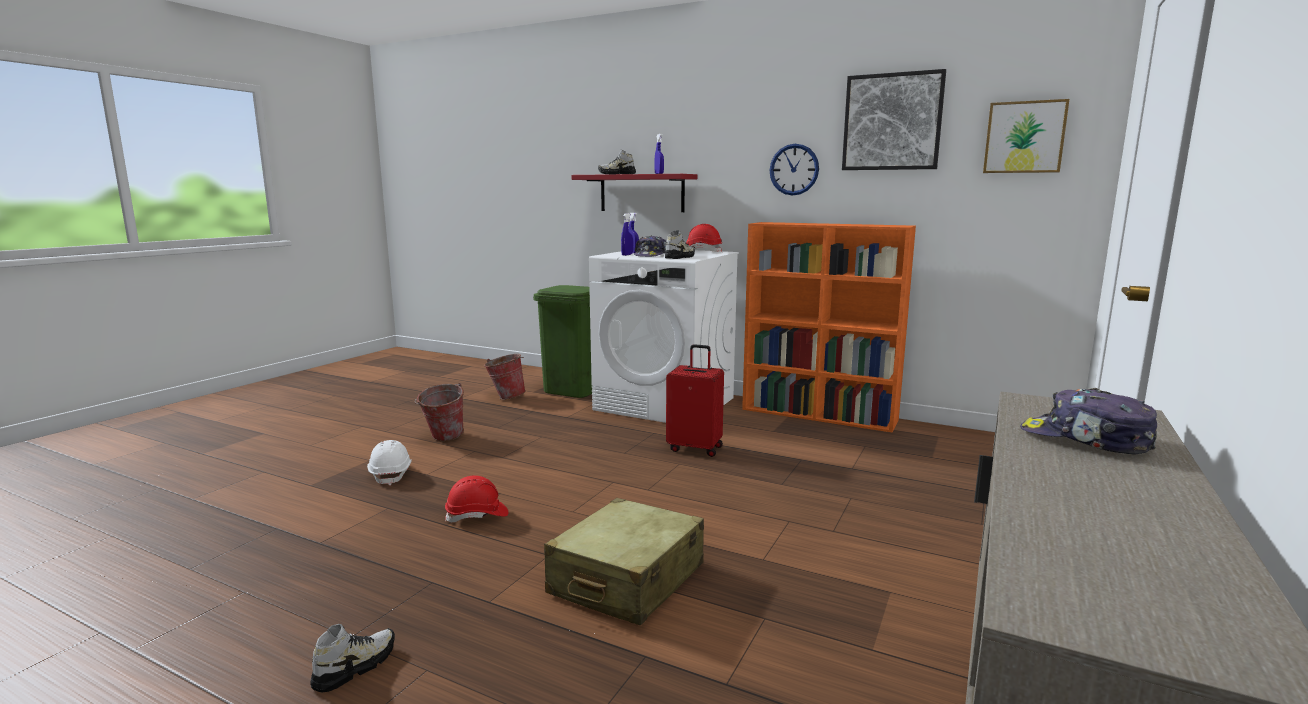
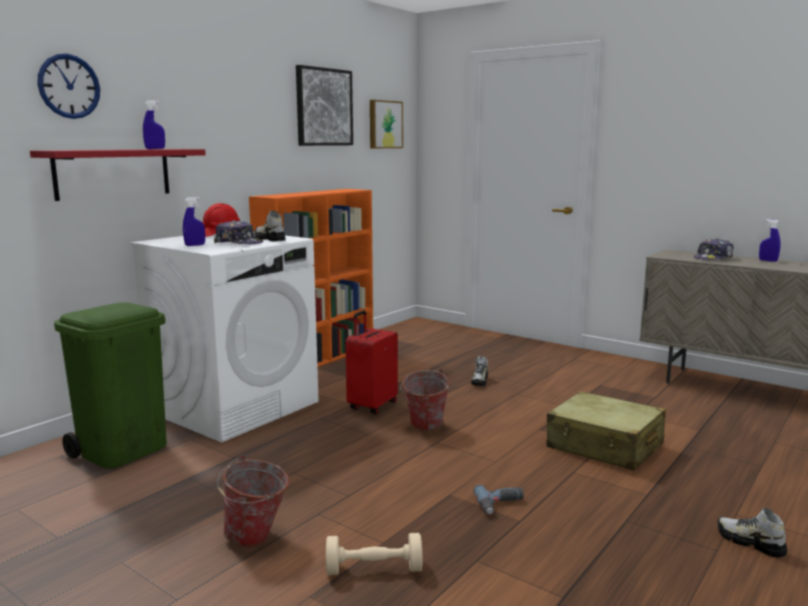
camera: 80 degrees left, 0 degrees up
white hard hat [367,440,412,486] -> beige dumbbell [326,533,422,575]
red hard hat [445,475,508,522] -> power drill [473,484,524,515]
bucket [484,354,526,400] -> bucket moved to [400,369,450,431]
shoe [598,150,636,174] -> shoe moved to [471,356,488,386]
blue spray bottle [621,213,633,256] -> blue spray bottle moved to [759,219,781,262]
wall clock [770,144,819,196] -> wall clock moved to [37,54,100,119]

